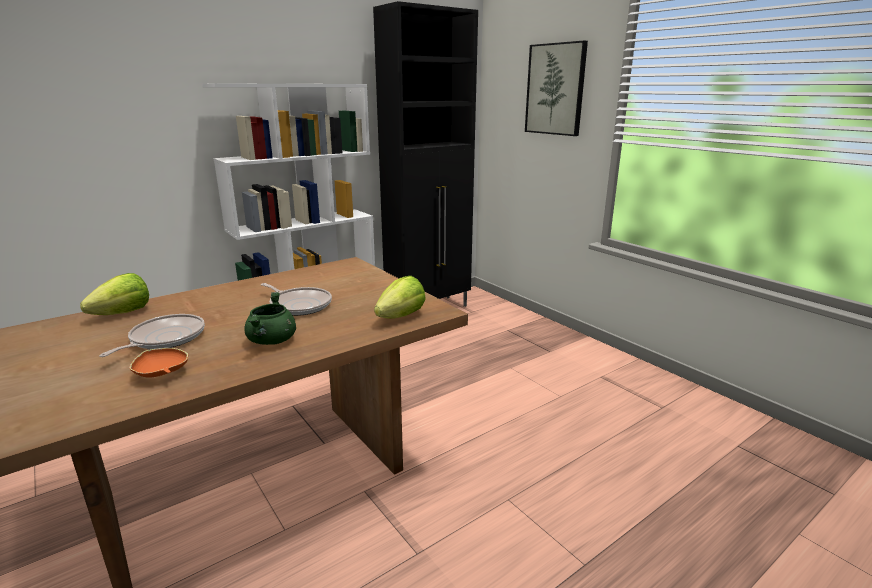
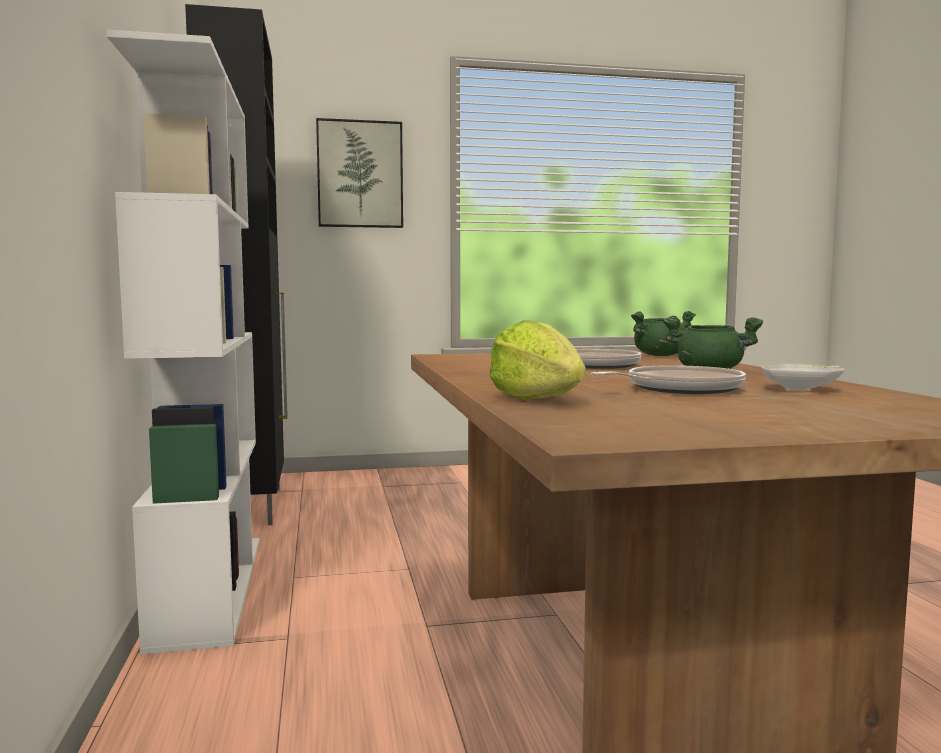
camera: 65 degrees left, 15 degrees down
frying pan [99,314,205,357] -> frying pan turned 105 degrees clockwise [591,365,746,394]
orange bowl [130,348,188,378] -> white bowl [761,363,844,391]
lettuce [374,276,426,319] -> green cooking pot [631,311,696,356]

